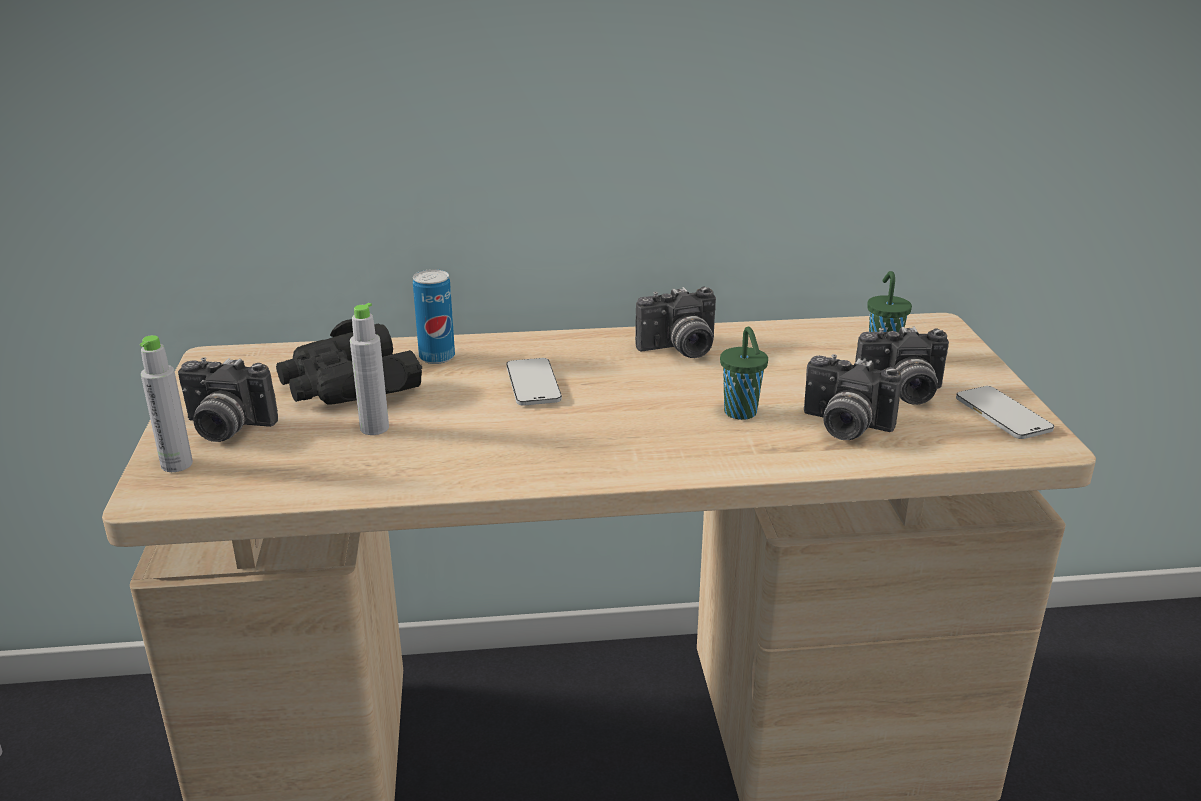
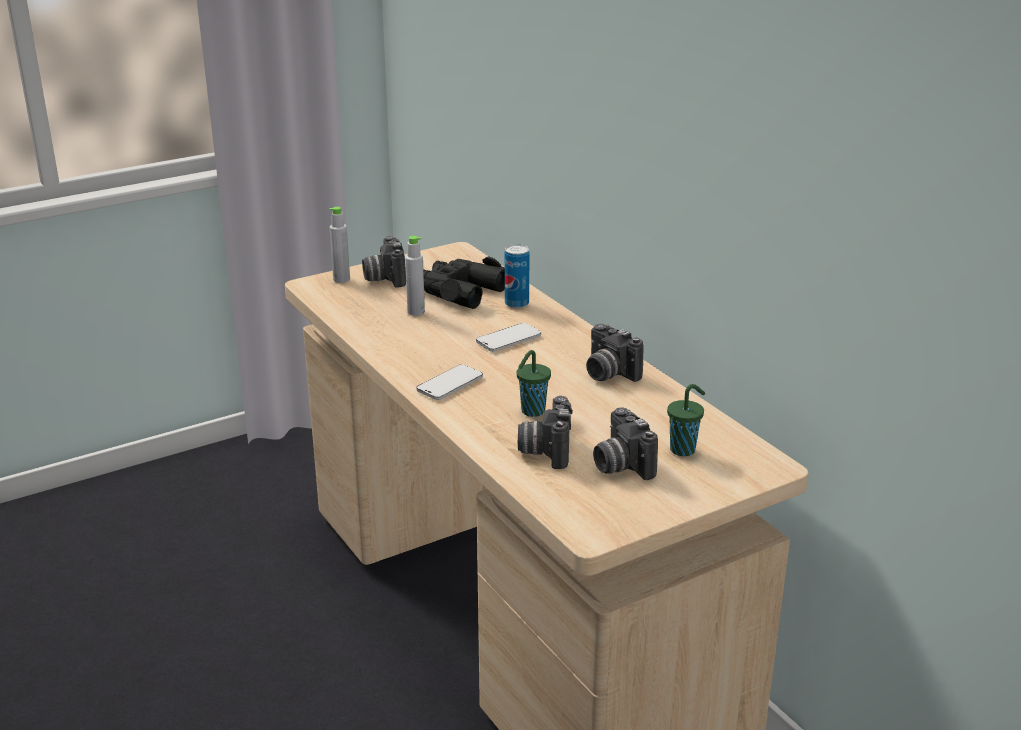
camera: 65 degrees right, 0 degrees up
phone [956,386,1054,439] -> phone moved to [416,364,483,400]

